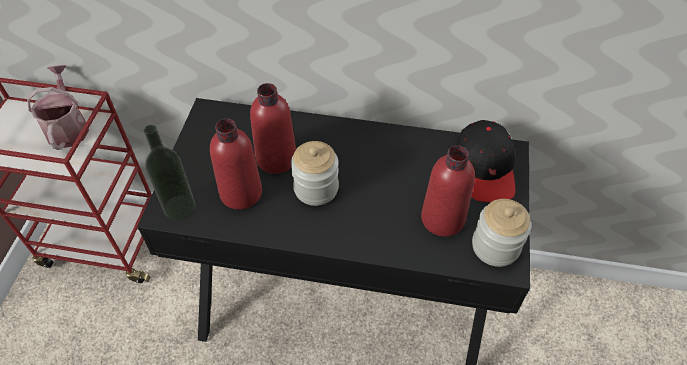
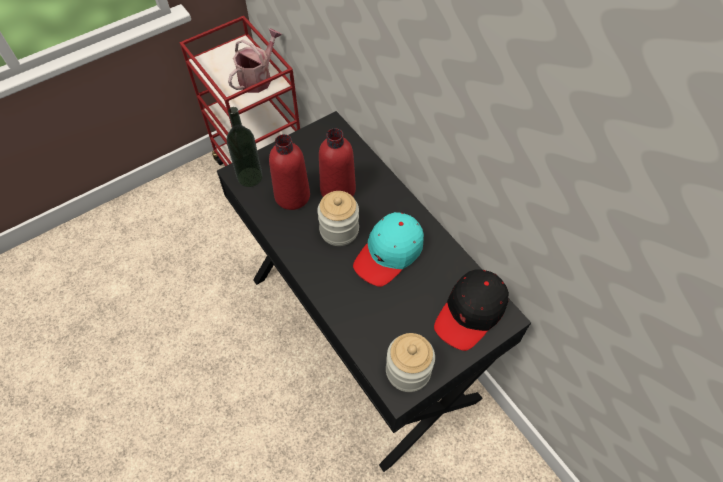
camera: 45 degrees right, 5 degrees up
red bottle [421,145,475,237] -> none
none -> turquoise cap [353,212,424,287]

